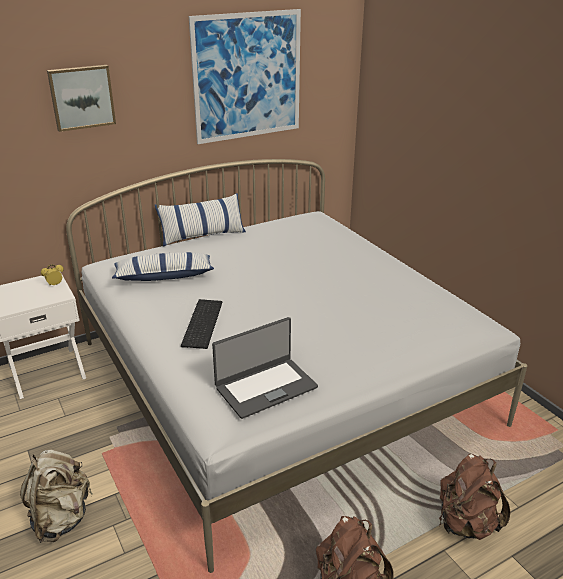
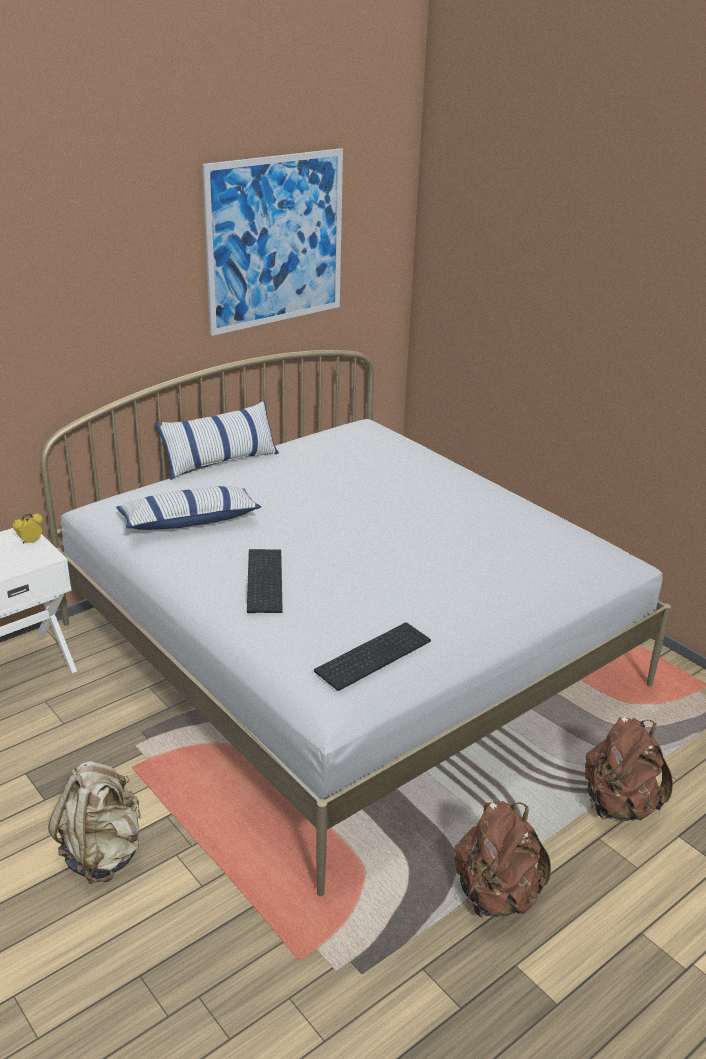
camera: 10 degrees left, 0 degrees up
picture [47,65,116,132] -> none
laptop [212,317,318,419] -> keyboard [314,622,431,691]

